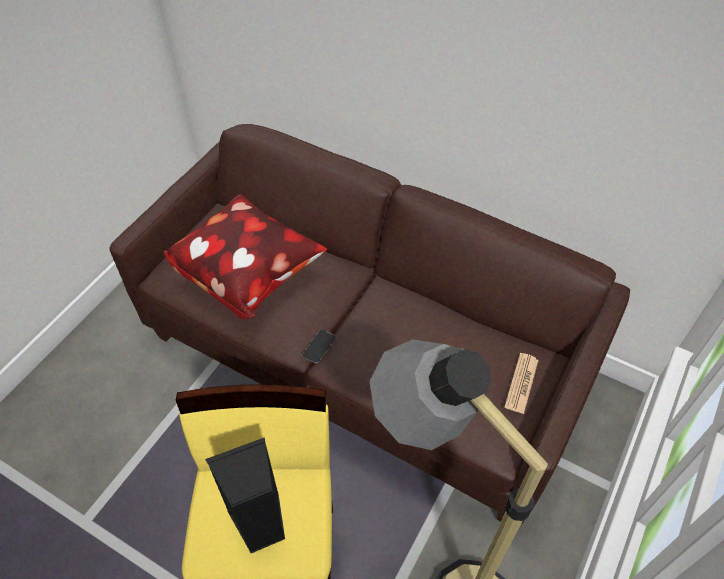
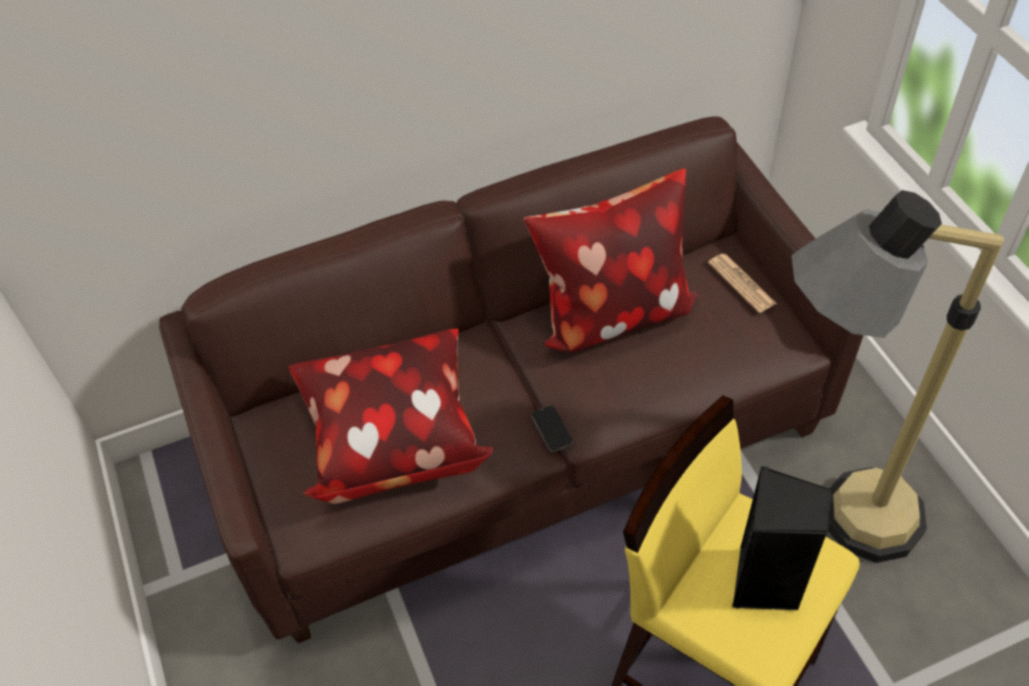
camera: 50 degrees left, 0 degrees up
none -> pillow [524,168,697,352]

